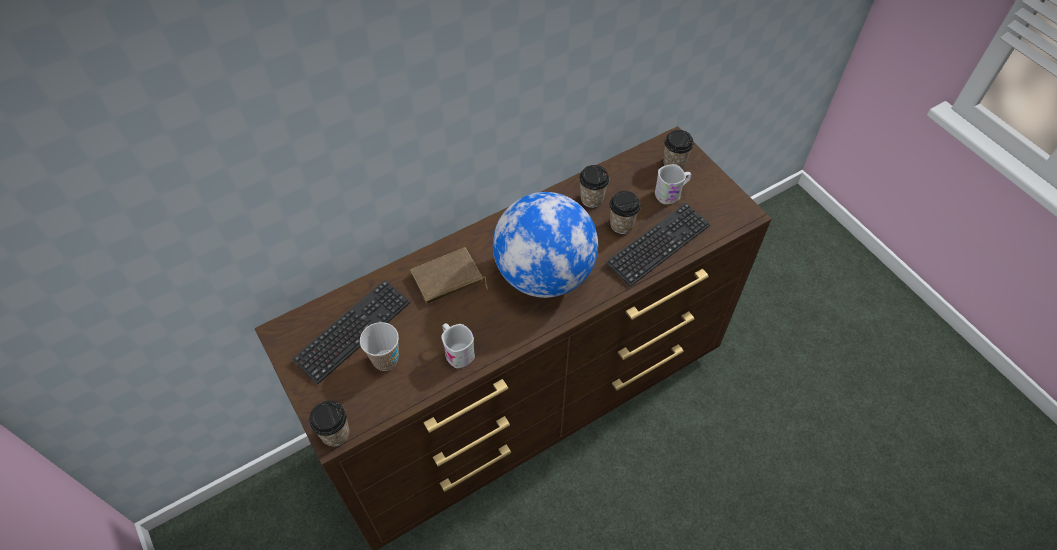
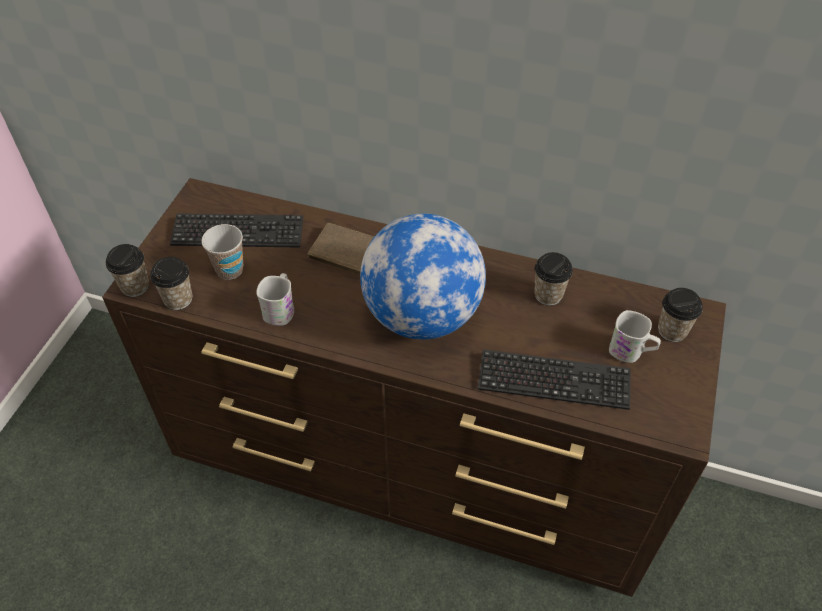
camera: 50 degrees right, 5 degrees down
cup [610,191,641,234] -> cup moved to [150,257,192,310]

